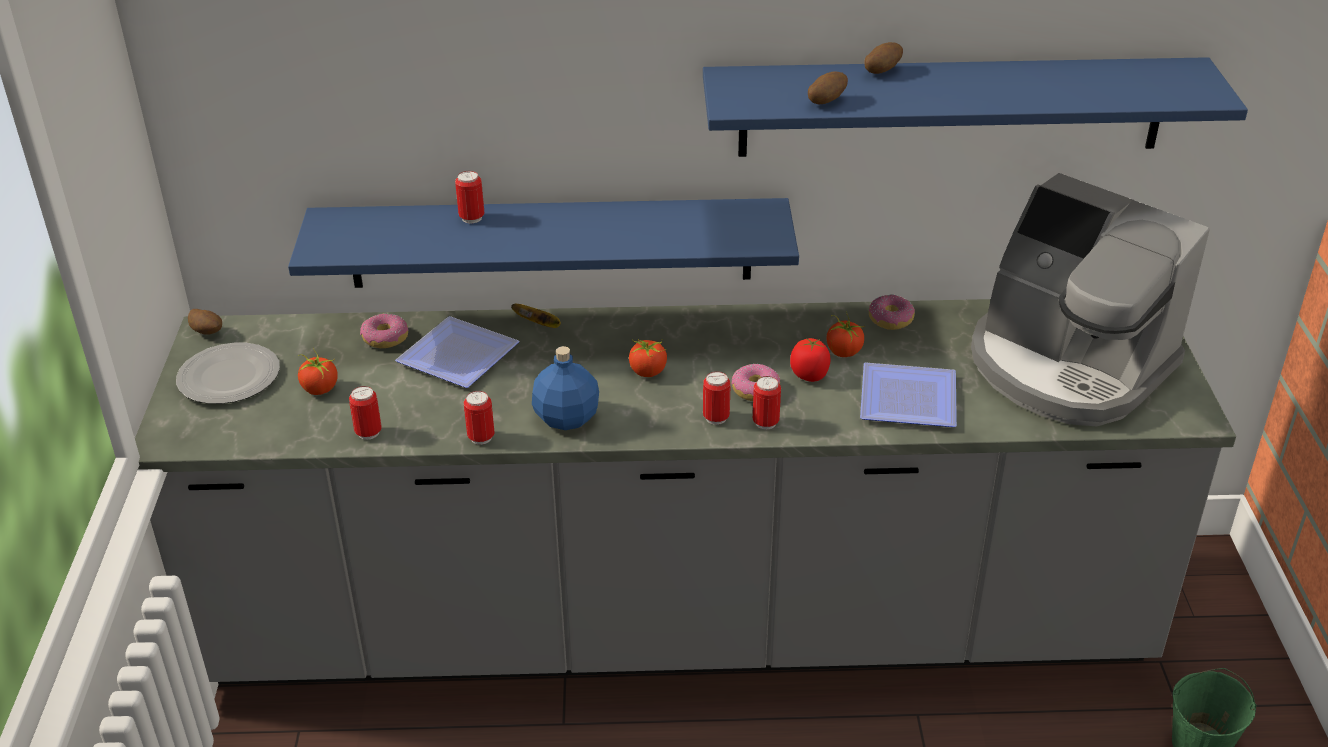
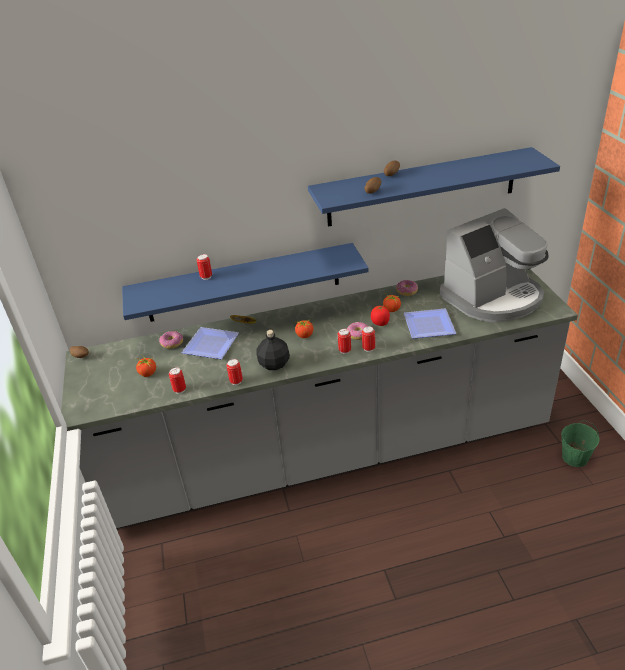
camera: 10 degrees left, 0 degrees up
plate [176,343,280,404] -> none
blue bottle [532,346,599,430] -> black bottle [256,330,290,370]
coffee machine [971,173,1210,426] -> coffee machine turned 60 degrees counterclockwise [440,208,549,322]

